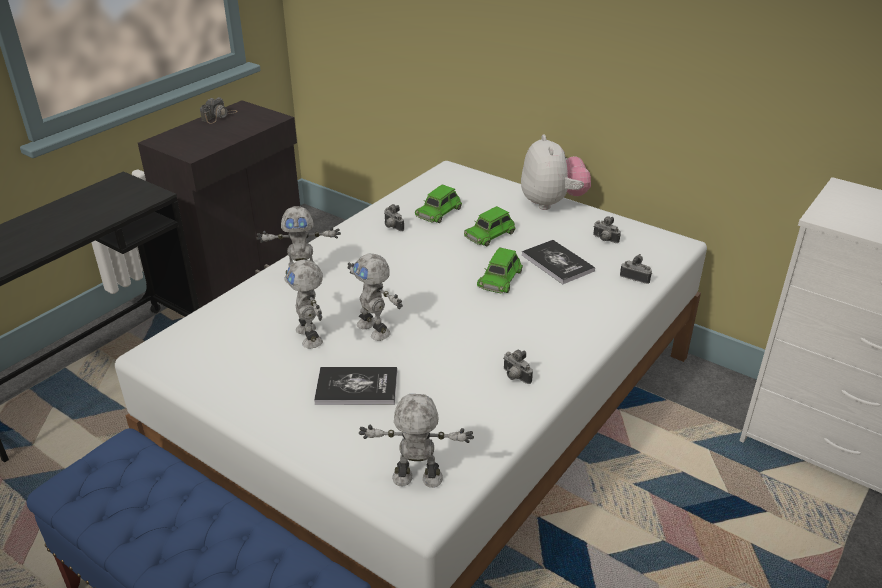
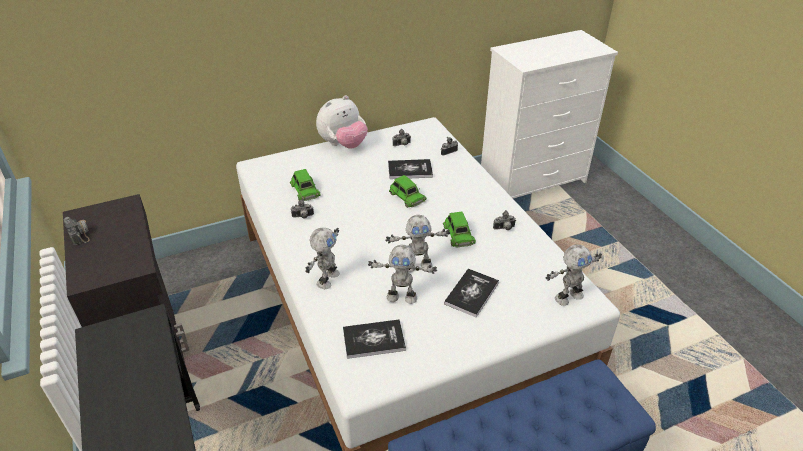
camera: 60 degrees left, 5 degrees up
toy robot [359,394,474,488] -> toy robot turned 150 degrees counterclockwise [545,245,602,306]
green toy car [464,206,516,247] -> green toy car moved to [443,212,476,247]
plush toy [521,134,591,210] -> plush toy turned 120 degrees clockwise [316,95,368,149]
none -> book [343,319,406,359]

